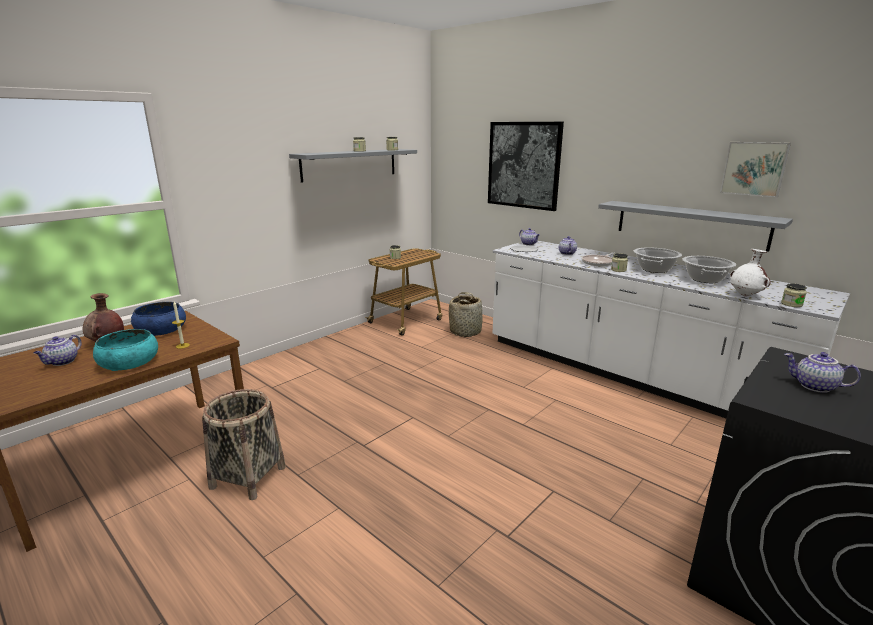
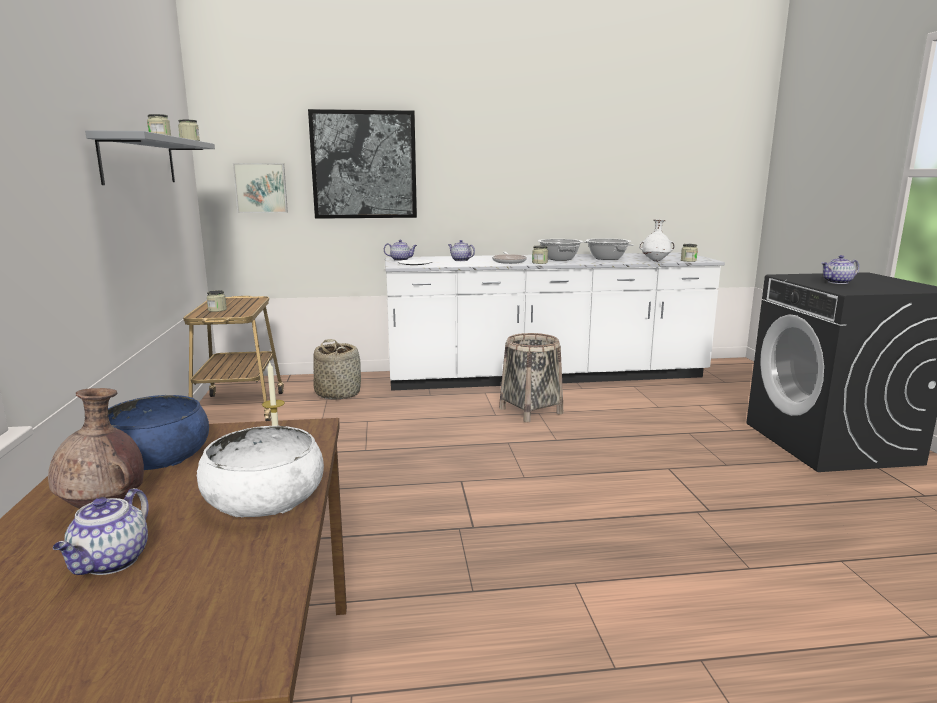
camera: 50 degrees left, 5 degrees down
teapot [34,335,82,366] -> teapot turned 45 degrees clockwise [53,488,149,575]
turquoise bowl [93,329,158,371] -> white bowl [197,426,324,517]
basket [202,389,286,500] -> basket moved to [499,333,563,422]
grey shelf [598,201,793,251] -> none
picture [720,142,791,197] -> picture moved to [233,163,288,213]

